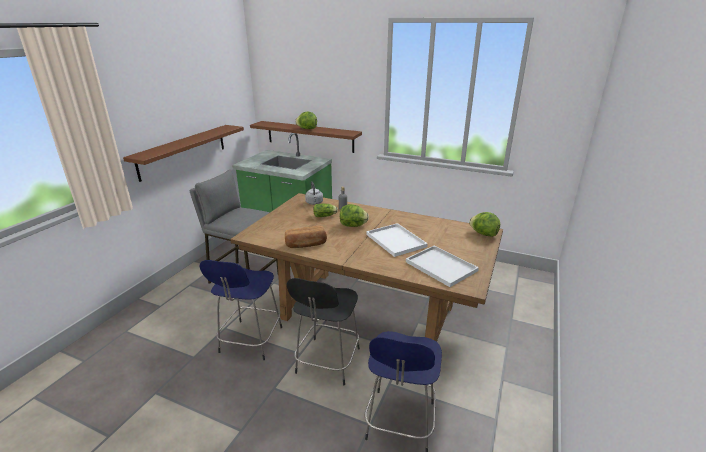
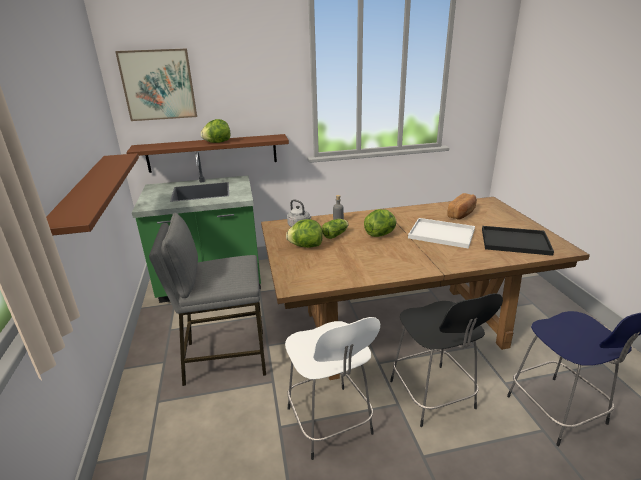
camera: 35 degrees left, 0 degrees up
blue stool [200,260,282,360] -> white stool [285,317,380,460]
bread [285,226,327,248] -> bread moved to [447,193,477,220]
white tray [406,246,479,287] -> black tray [482,226,554,256]
lettuce [469,212,500,237] -> lettuce moved to [286,219,323,248]
none -> picture [115,48,197,121]

